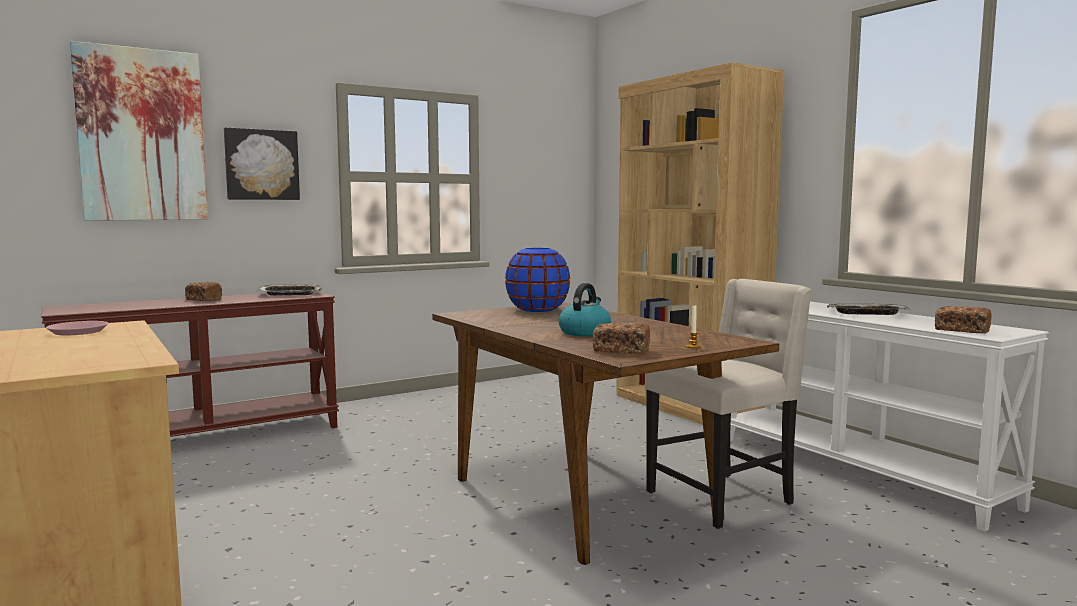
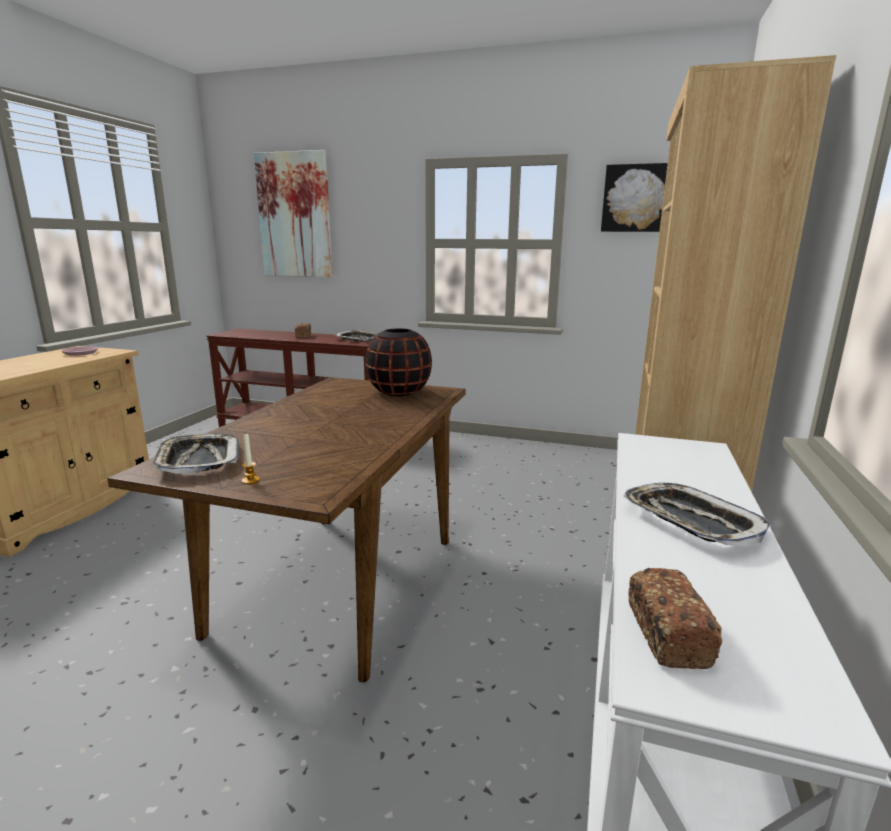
camera: 50 degrees right, 10 degrees up
picture [224,127,300,200] -> picture moved to [601,163,668,232]
blue vase [505,248,570,312] -> black vase [365,329,432,396]
kettle [559,283,611,336] -> none
bread [593,323,650,354] -> tray [153,433,239,474]
beige chair [645,279,812,529] -> none

